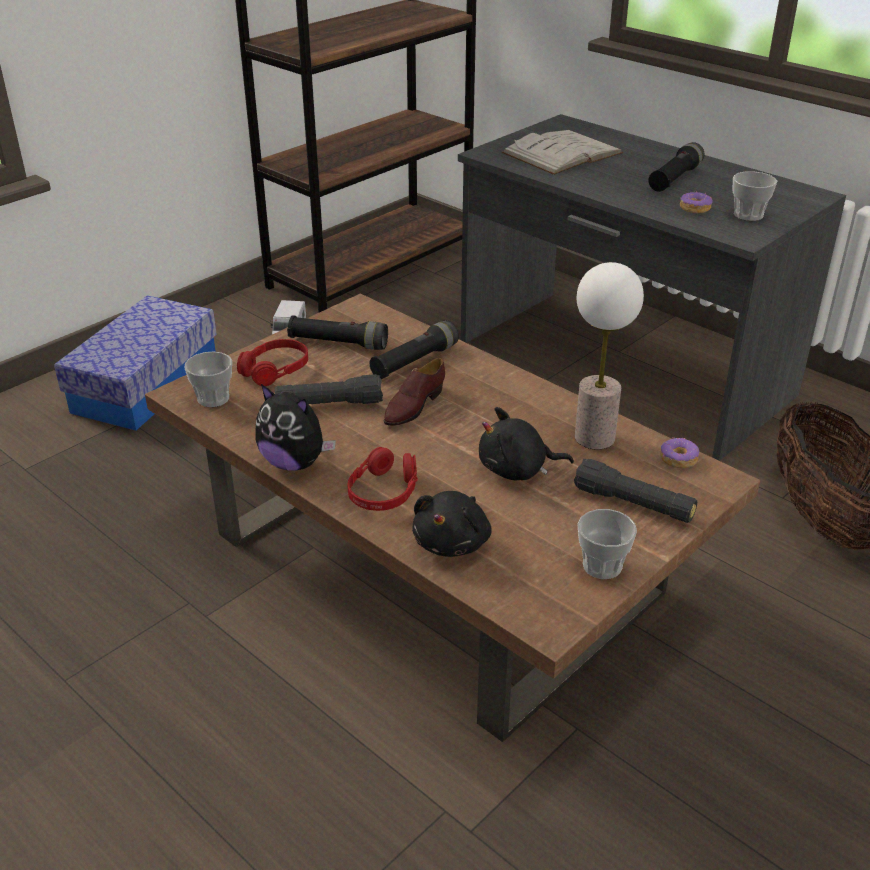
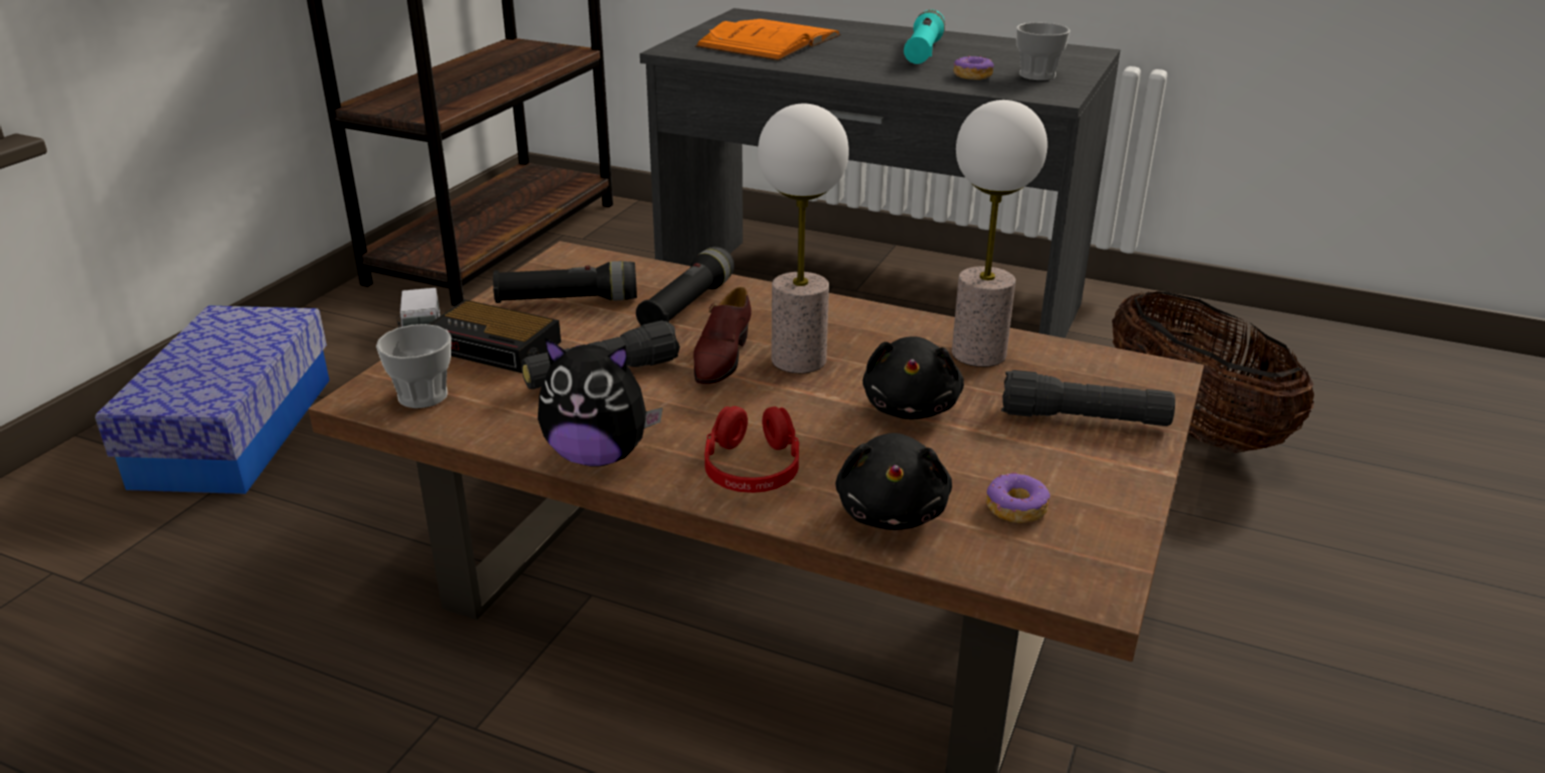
camera: 20 degrees left, 5 degrees down
red headphones [237,339,308,386] -> alarm clock [428,300,561,373]
black plush toy [479,407,574,480] -> black plush toy turned 60 degrees counterclockwise [863,336,964,419]
white book [501,130,623,175] -> orange book [695,19,841,61]
cup [577,509,637,579] -> none
black flashlight [648,142,704,192] -> turquoise flashlight [904,10,945,64]
donut [660,437,700,468] -> donut moved to [986,473,1050,523]
none -> table lamp [758,104,849,373]

